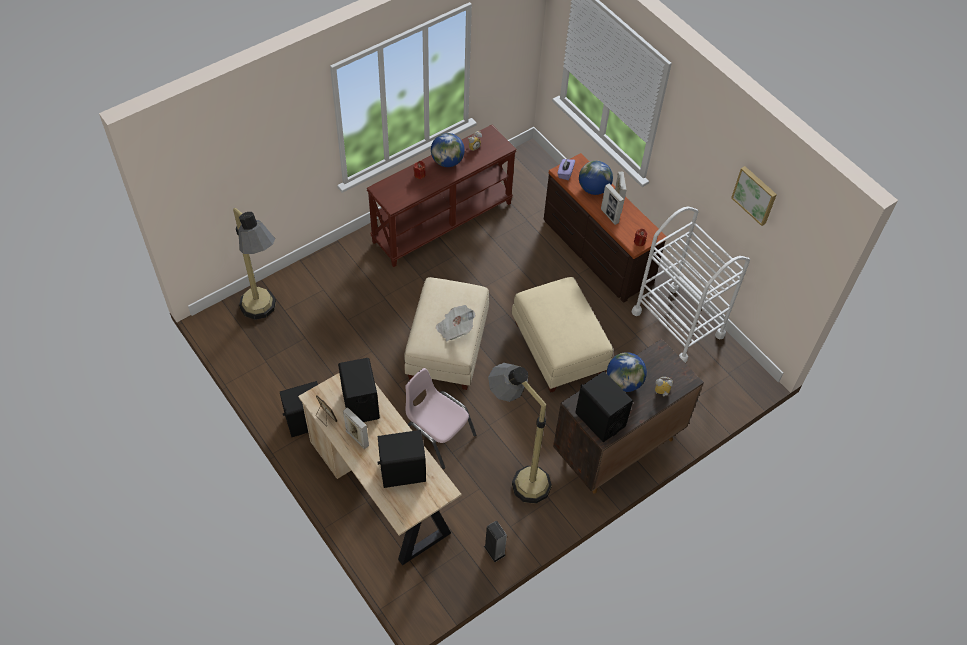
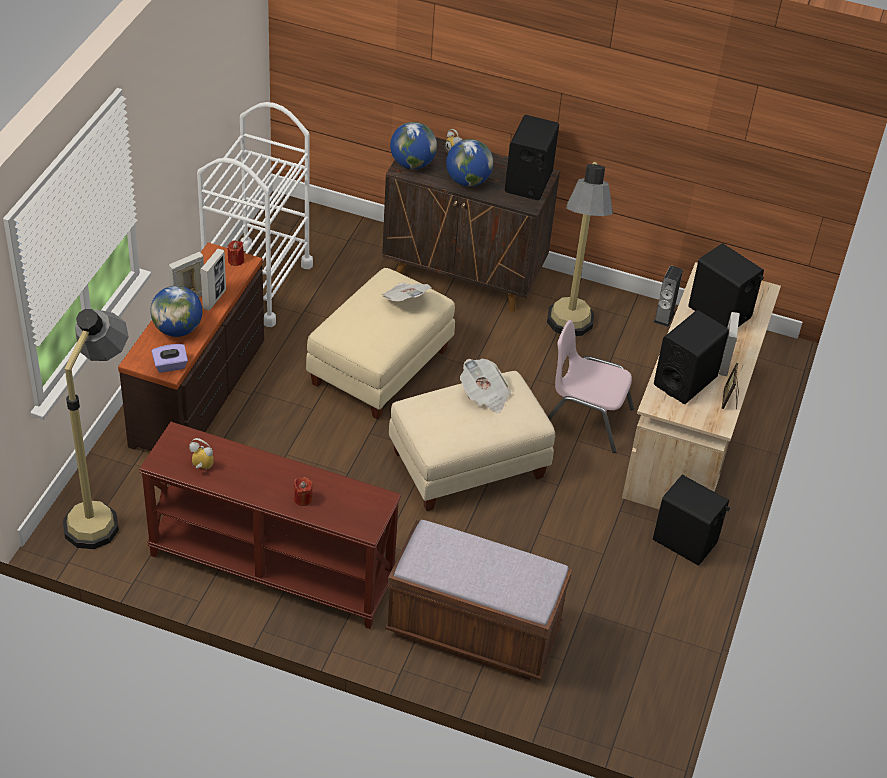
camera: 125 degrees left, 10 degrees down
floor lamp [233,208,276,320] -> floor lamp moved to [63,309,129,549]
pink chair [405,368,476,469] -> pink chair turned 105 degrees clockwise [547,320,634,453]
globe [431,133,465,167] -> globe moved to [390,122,437,169]
picture [731,166,777,226] -> none
none -> newspaper [381,283,432,301]
none -> brown bench [385,520,572,681]

